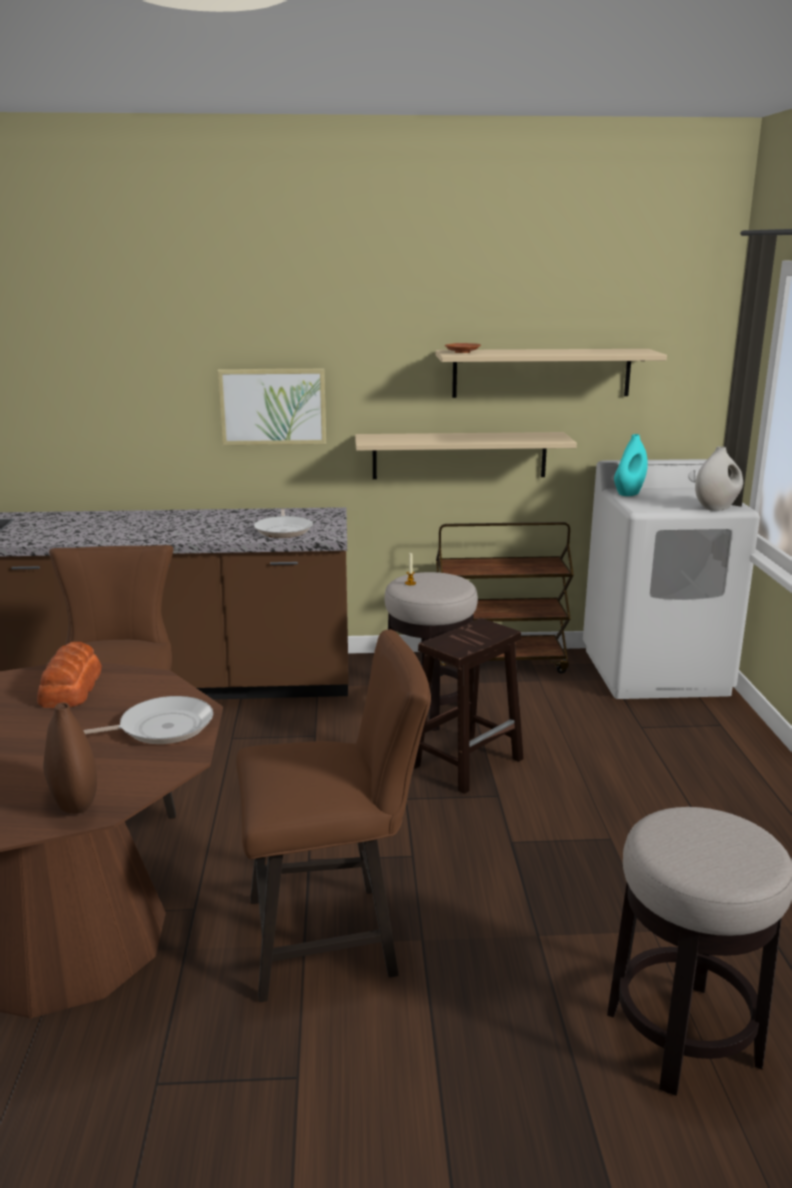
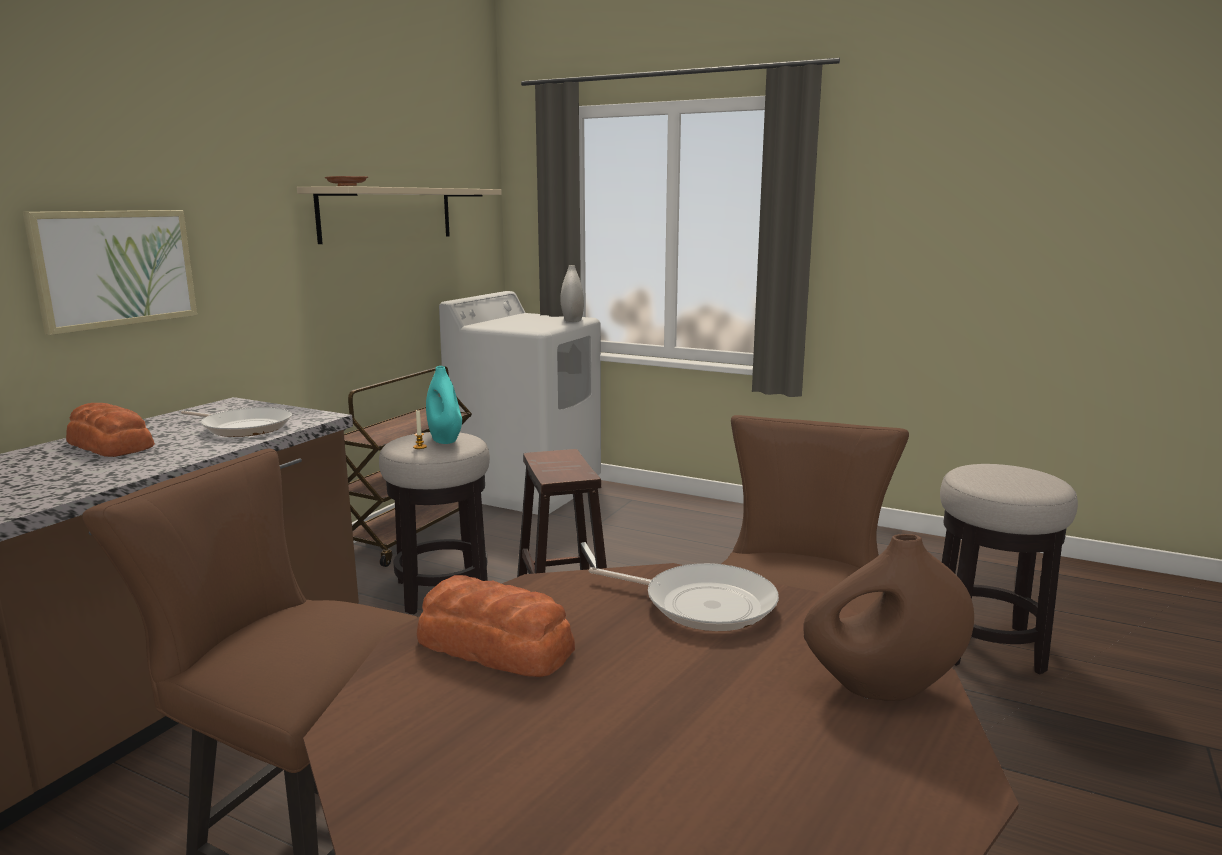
camera: 60 degrees left, 5 degrees down
frying pan [83,696,213,744] -> frying pan turned 105 degrees clockwise [589,563,779,631]
beige shelf [355,432,577,479] -> none
turquoise vase [614,434,648,496] -> turquoise vase moved to [426,366,462,444]
none -> bread [66,403,155,457]

